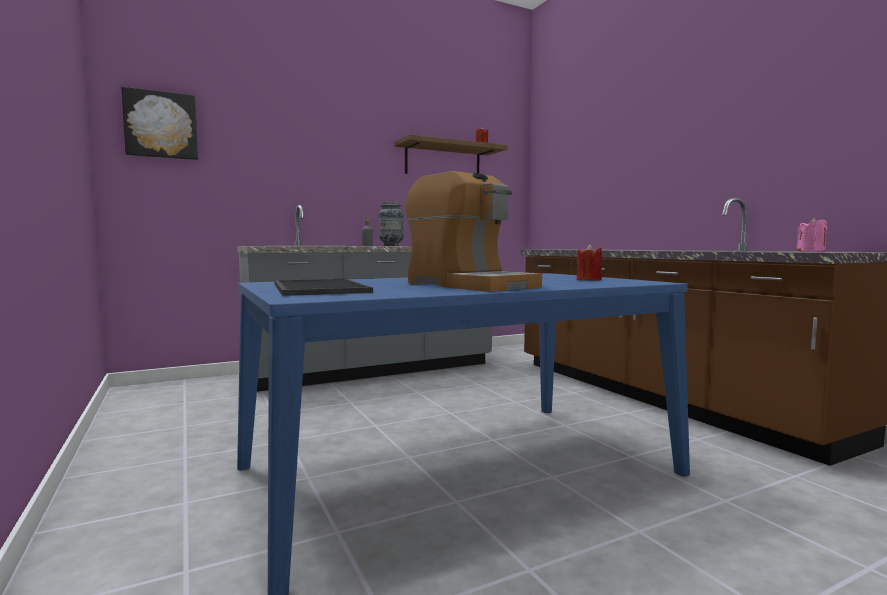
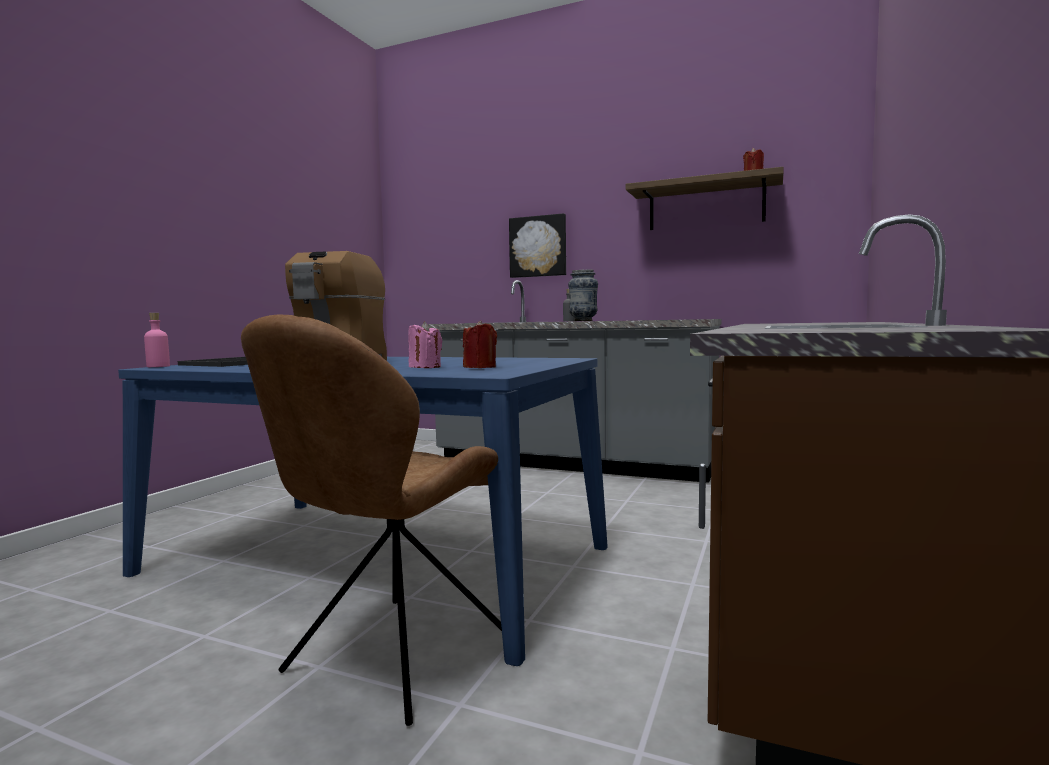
camera: 50 degrees right, 0 degrees up
picture [121,87,198,160] -> picture moved to [509,213,566,278]
pink candle [796,218,827,252] -> pink candle moved to [408,321,442,368]
none -> pink bottle [144,313,170,367]
none -> brown chair [241,315,502,726]

